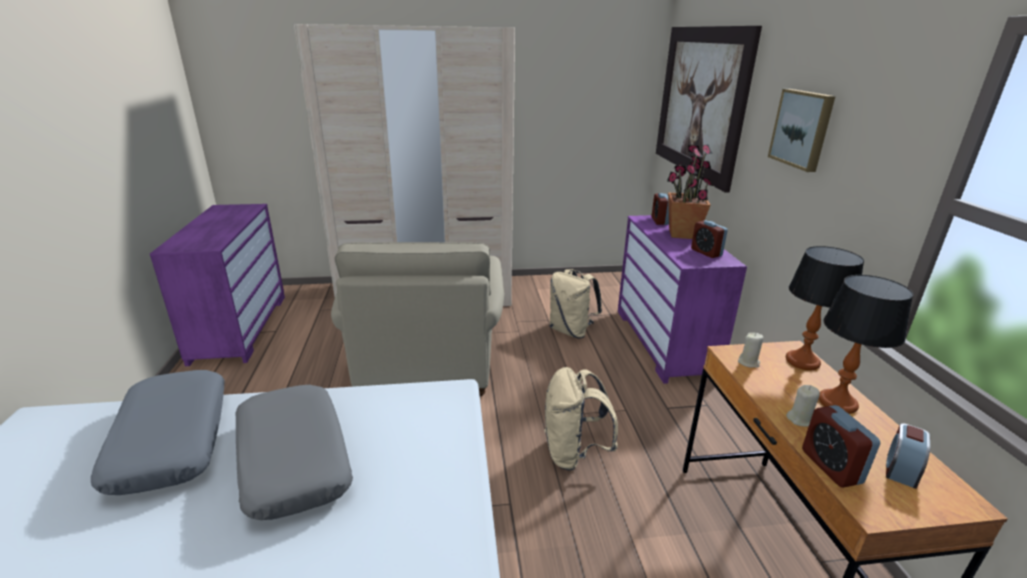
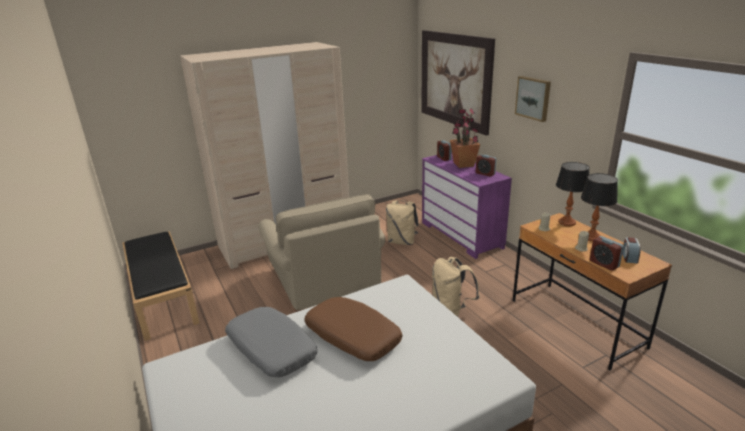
camera: 20 degrees left, 0 degrees up
purple dresser [150,204,285,366] -> black bench [122,231,199,341]
grey pillow [235,385,353,520] -> brown pillow [305,297,402,361]

